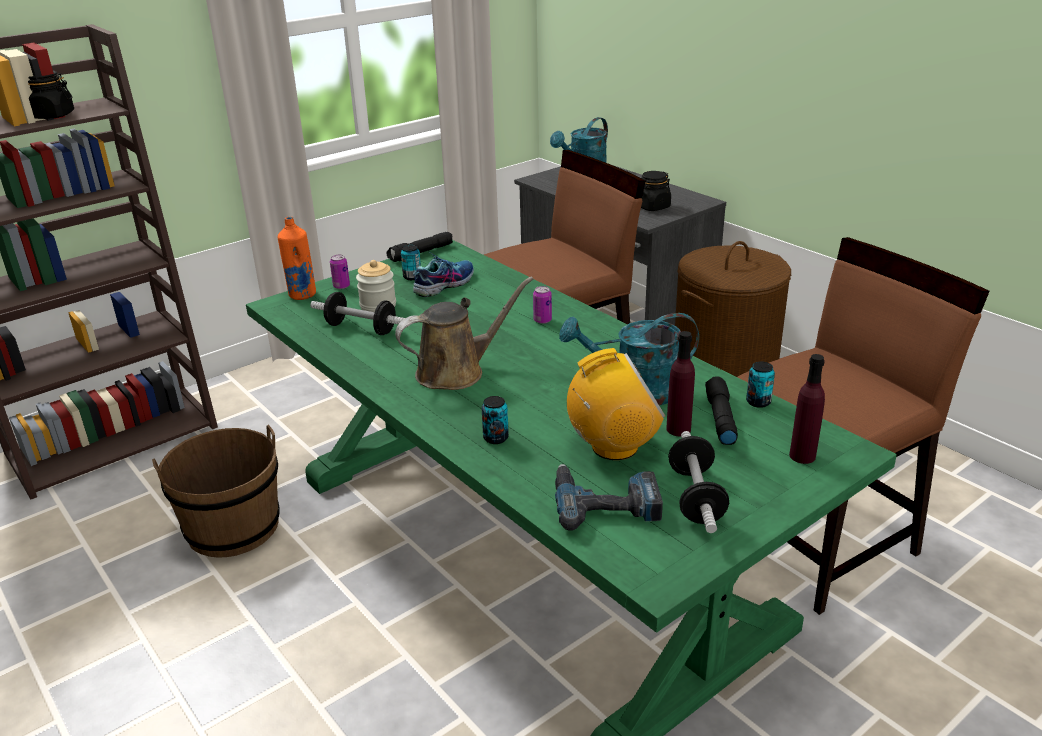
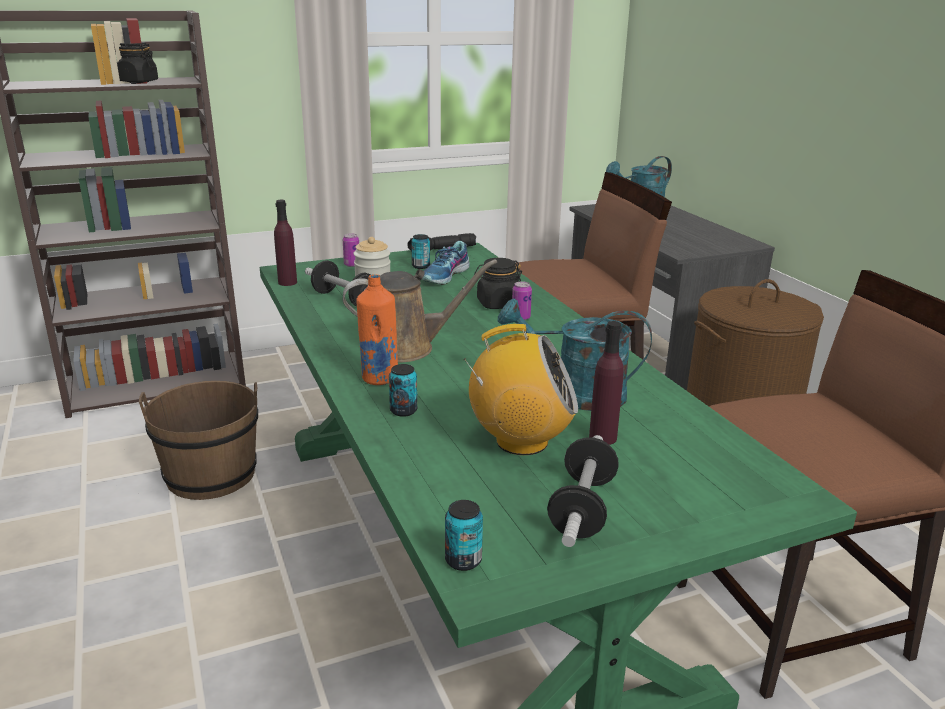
camera: 15 degrees right, 5 degrees down
orange bottle [278,217,316,300] -> orange bottle moved to [356,274,398,385]
shoe [413,253,474,297] -> shoe turned 150 degrees clockwise [422,241,470,285]
power drill [555,464,663,531] -> none
black jar [641,171,671,211] -> black jar moved to [474,258,522,309]
black flashlight [705,376,738,445] -> none
can [746,361,775,408] -> can moved to [445,500,483,571]
purple bottle [789,354,825,464] -> purple bottle moved to [274,200,297,286]

